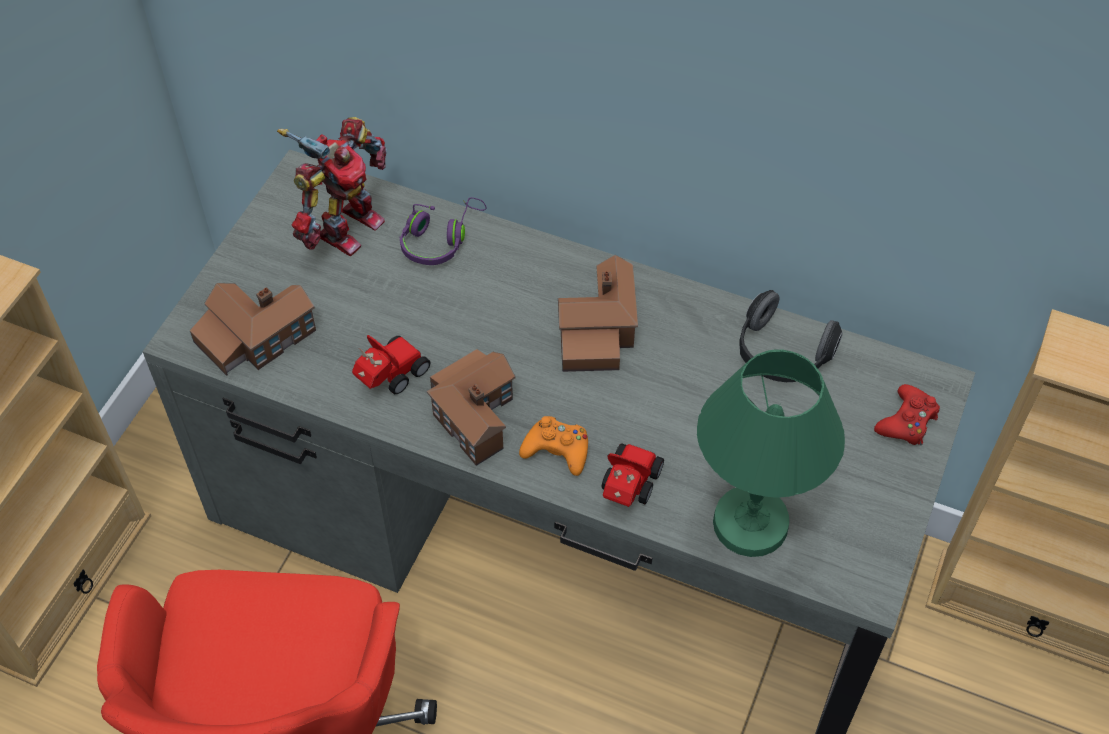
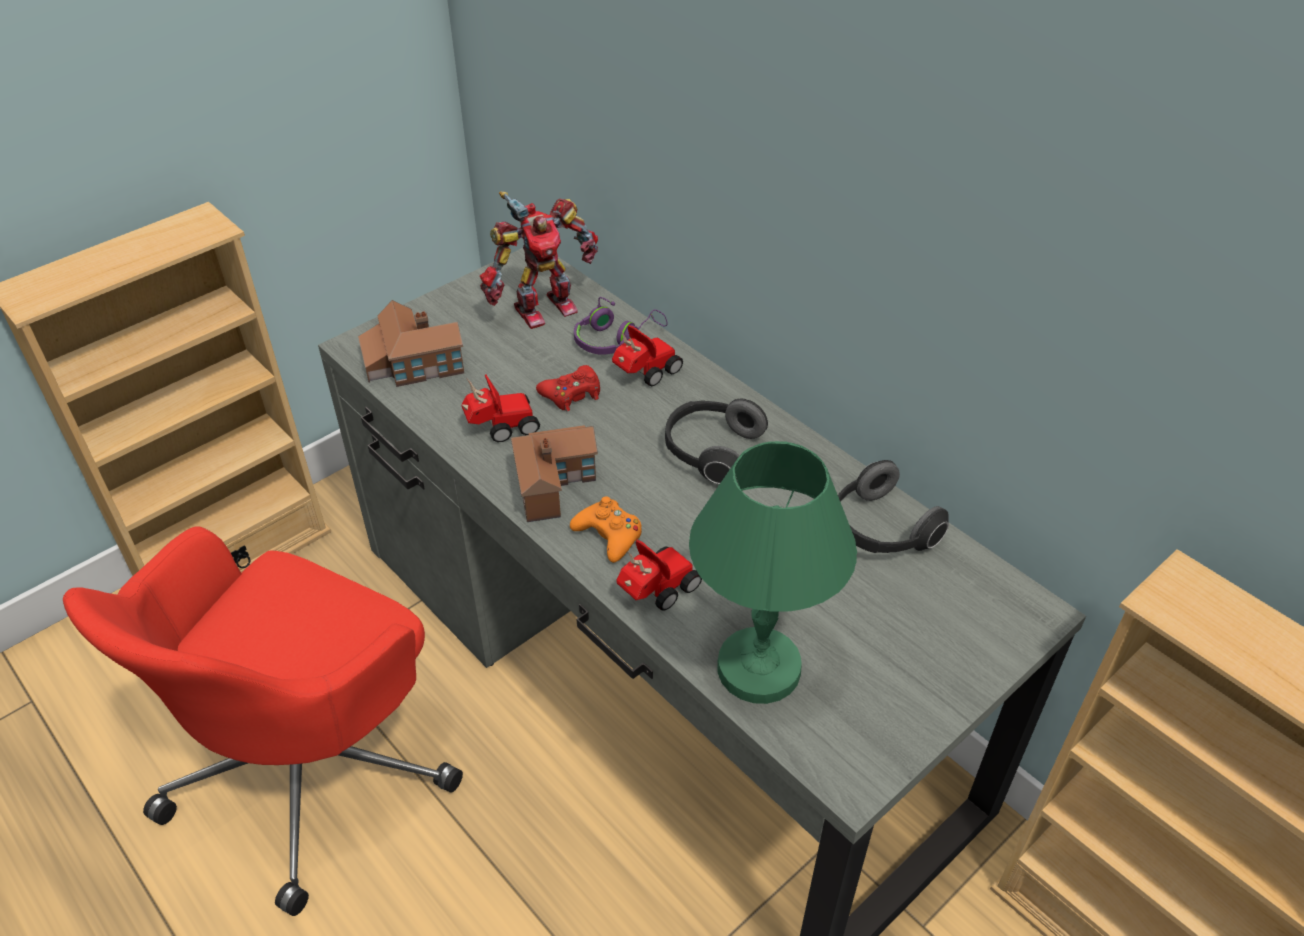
camera: 25 degrees right, 10 degrees down
toy house [558,255,638,372] -> headphones [665,399,768,484]
red game controller [874,384,940,445] -> red game controller moved to [536,365,600,412]
none -> toy car [612,325,683,387]

